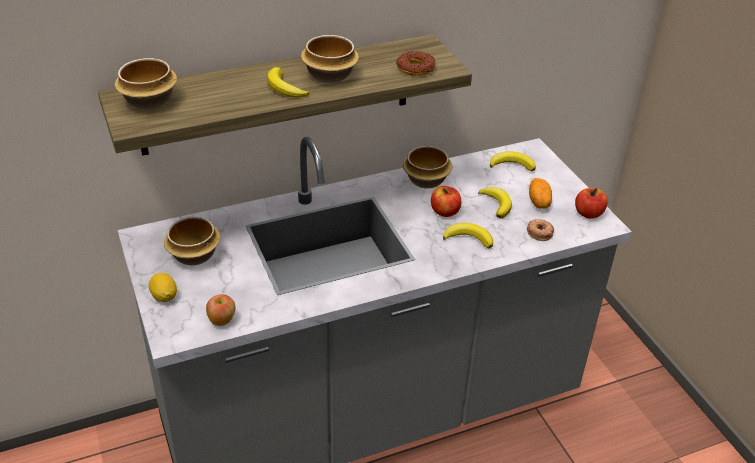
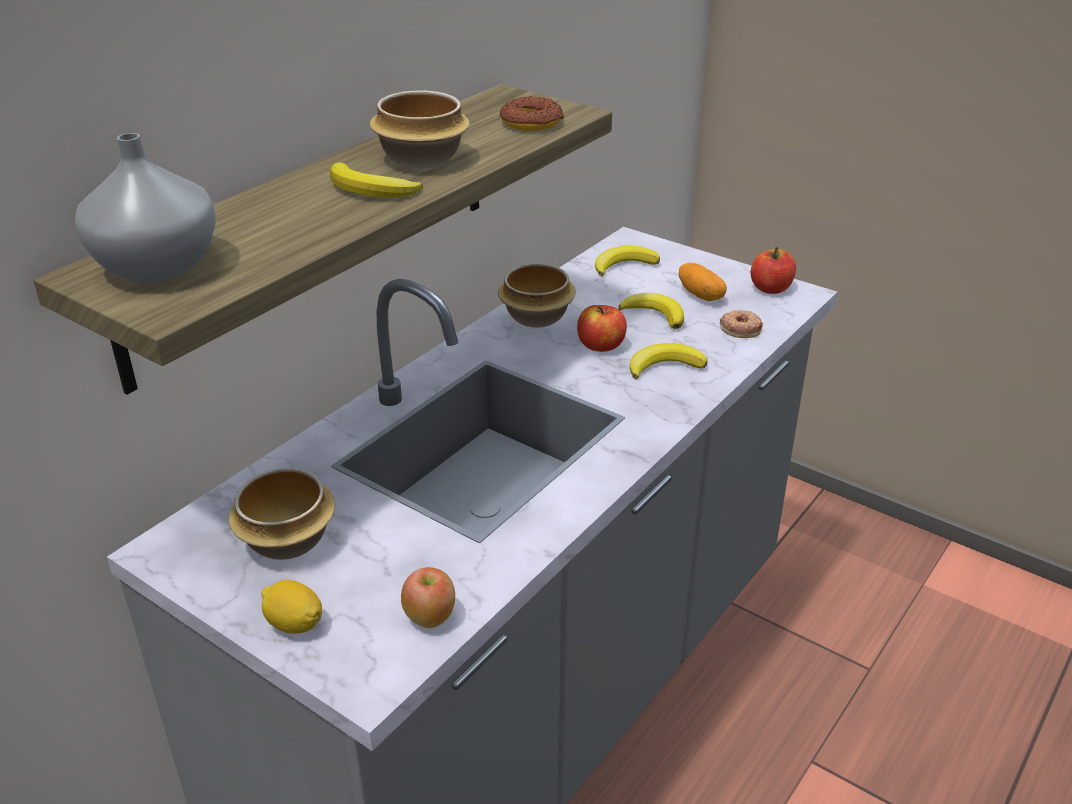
camera: 30 degrees left, 5 degrees down
bowl [115,58,177,110] -> grey vase [75,133,216,283]

